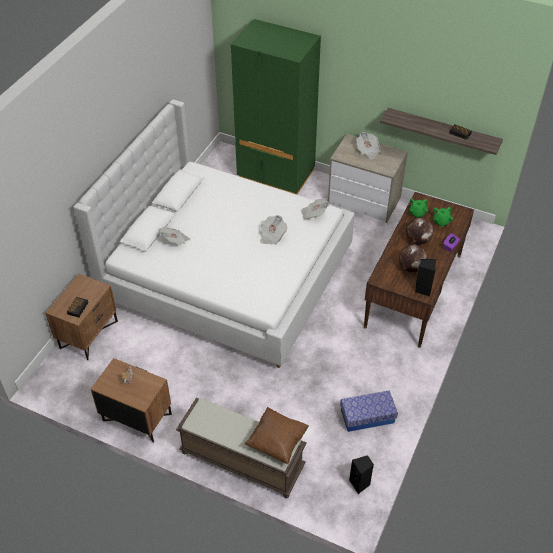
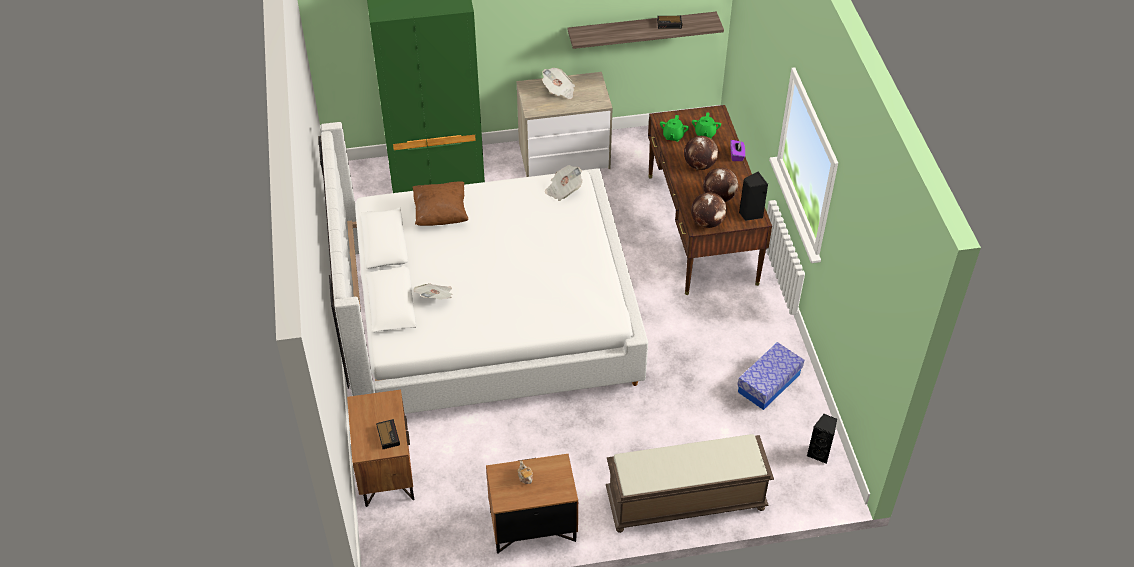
camera: 35 degrees left, 0 degrees up
brown pillow [244,407,309,464] -> brown pillow moved to [412,181,468,226]
newspaper [260,215,287,245] -> none
none -> globe [691,192,727,228]

